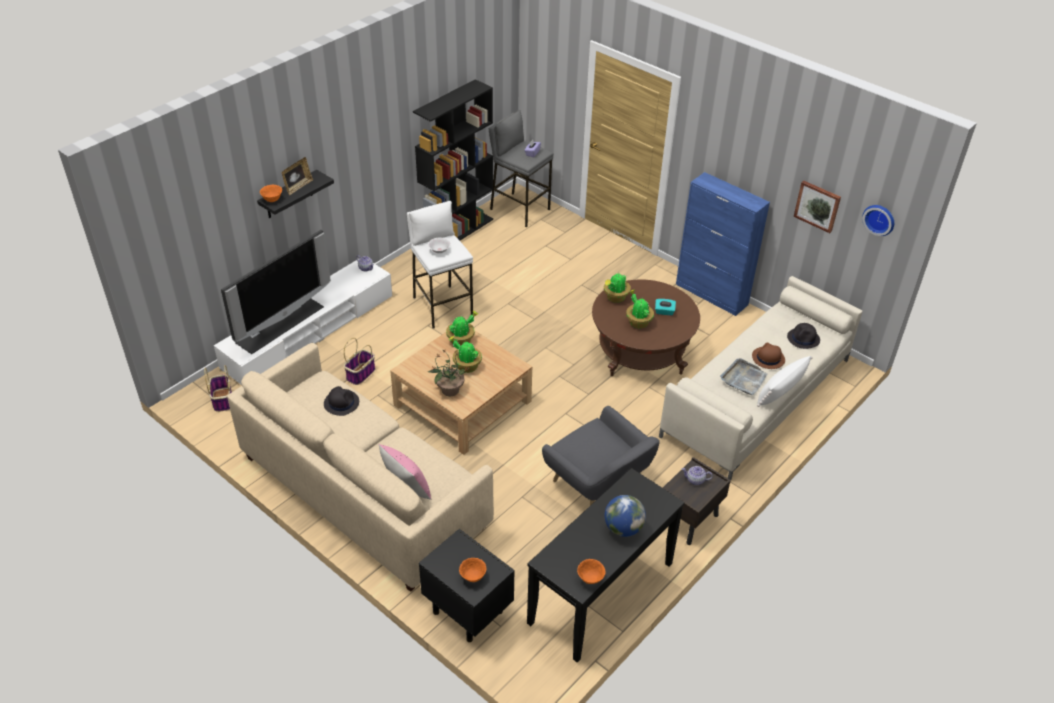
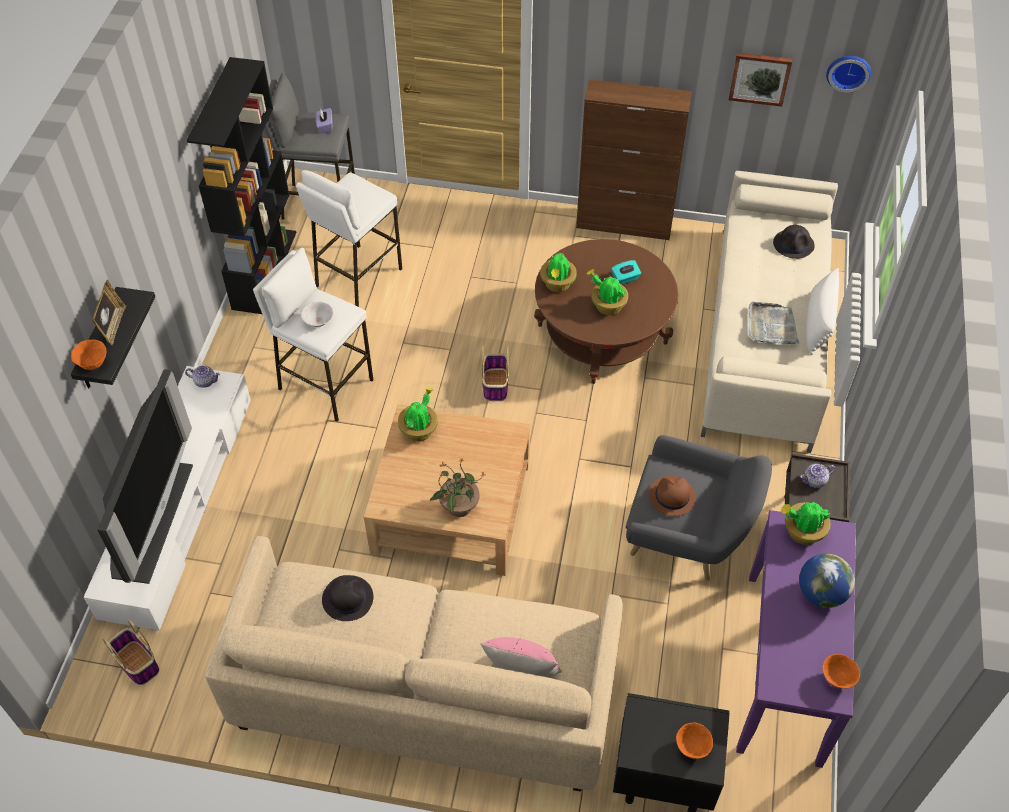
camera: 30 degrees left, 10 degrees up
basket [344,338,376,385] -> basket moved to [481,345,509,401]
potted plant [449,336,482,373] -> potted plant moved to [781,502,832,545]
black console table [527,468,685,662] -> purple console table [736,510,856,768]
blue cabinet [676,172,770,316] -> brown cabinet [576,79,692,240]
brown hat [752,343,785,369] -> brown hat moved to [648,476,696,516]
none -> white stool [296,170,402,307]

